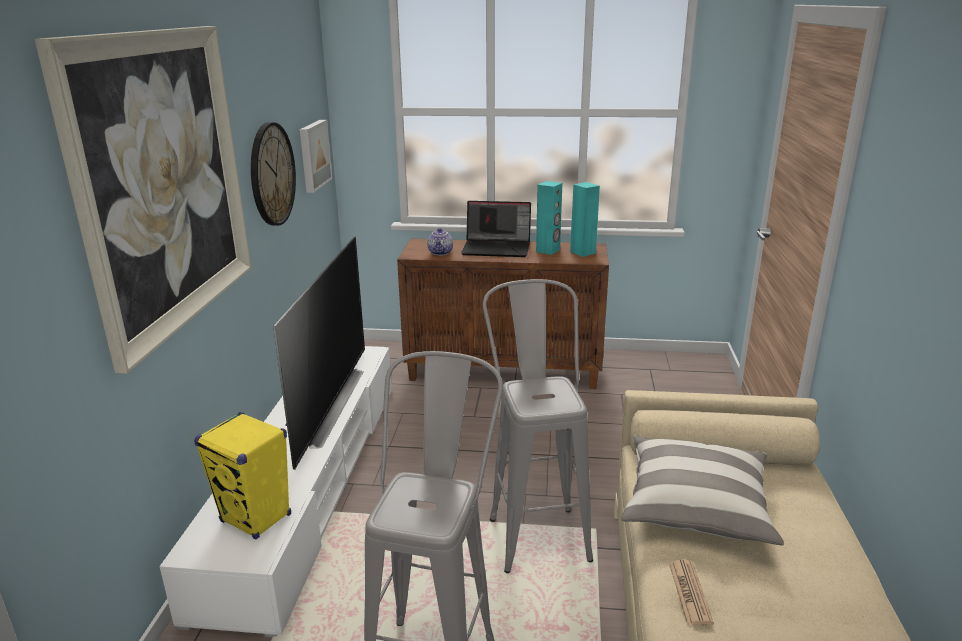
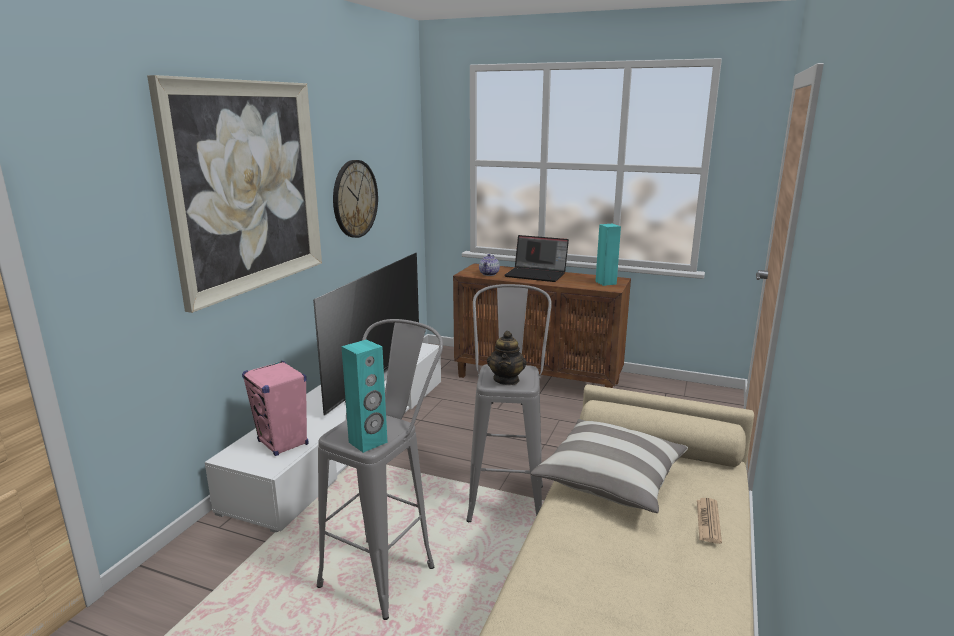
camera: 15 degrees right, 5 degrees down
yellow speaker [194,412,291,540] -> pink speaker [242,361,308,456]
picture [300,120,332,193] -> none
turquoise speaker [536,181,562,255] -> turquoise speaker moved to [341,340,388,453]
newspaper [669,560,714,626] -> newspaper moved to [697,498,722,544]
none -> teapot [487,331,527,385]

